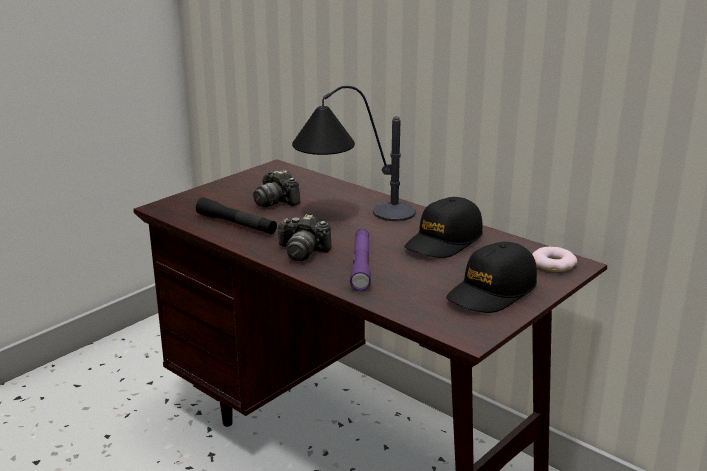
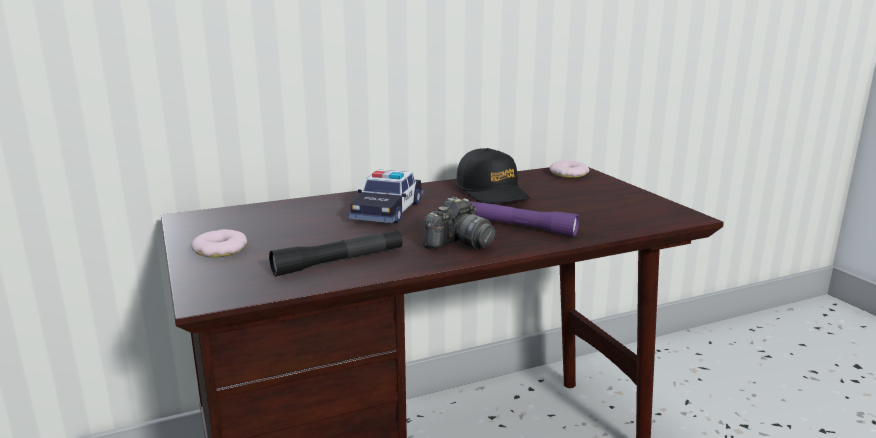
camera: 65 degrees left, 5 degrees down
camera [253,169,301,208] -> none
table lamp [292,86,416,221] -> toy car [349,170,423,223]
black cap [446,242,537,313] -> none
none -> donut [191,229,247,257]

